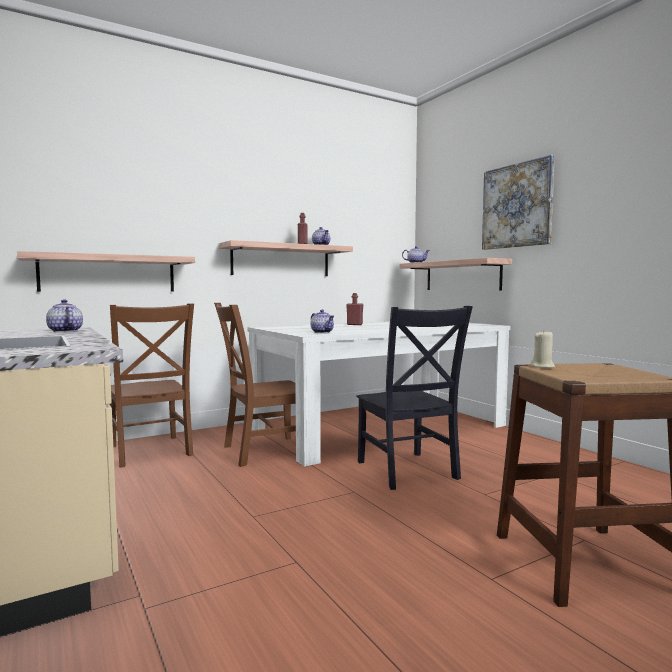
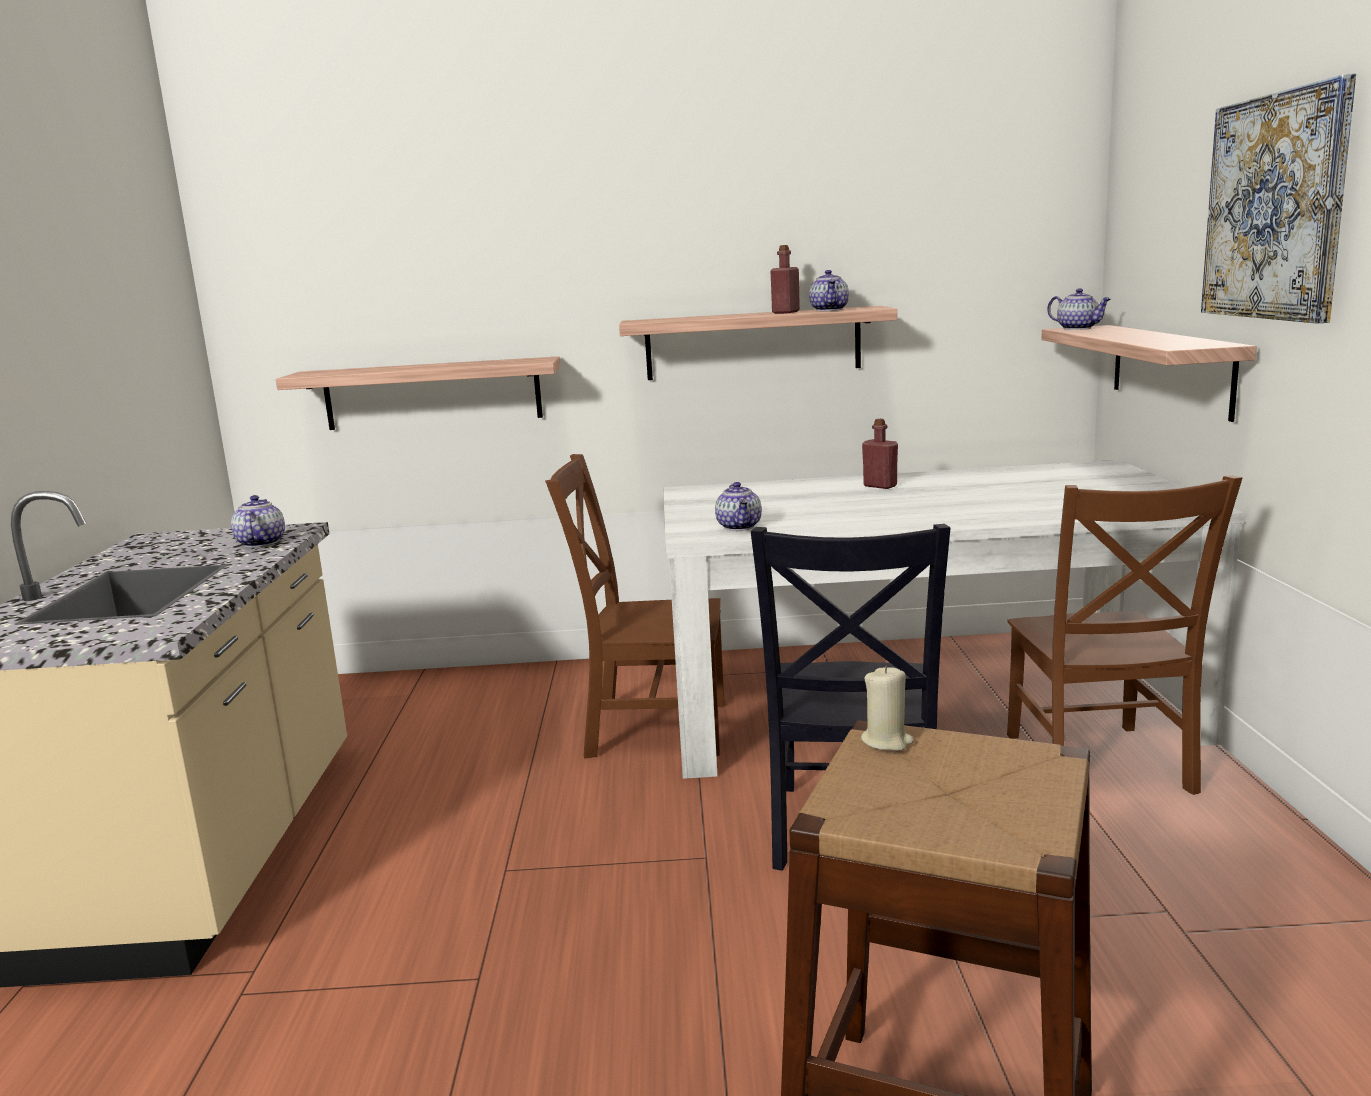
camera: 30 degrees right, 10 degrees up
brown chair [110,304,194,468] -> brown chair moved to [1007,475,1242,795]

